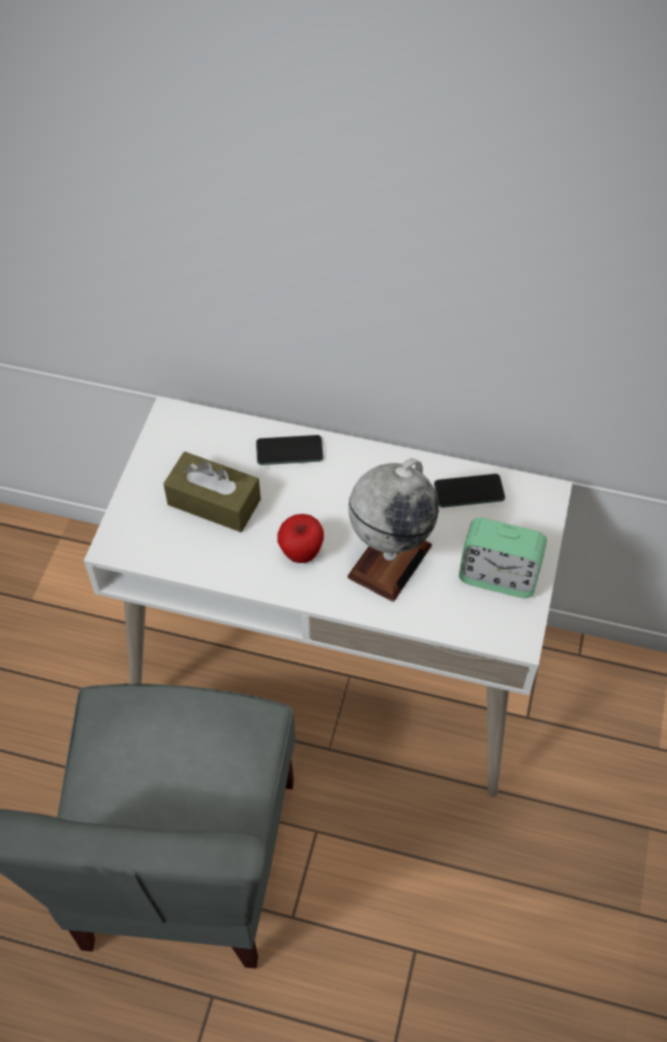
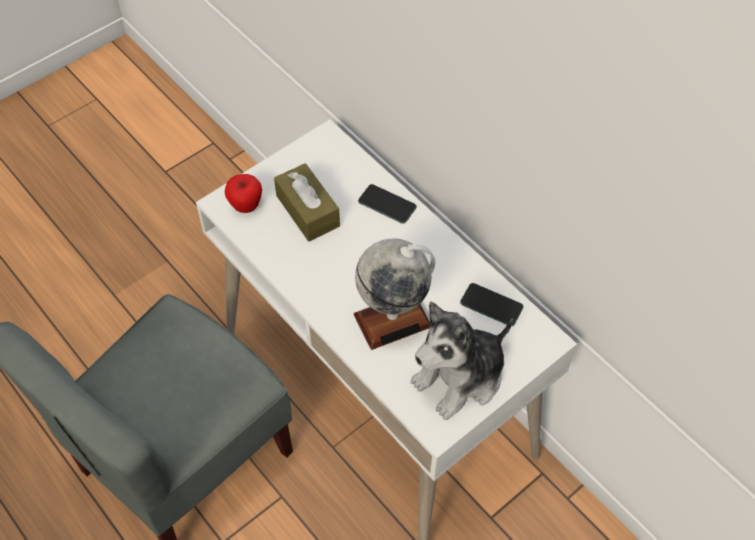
camera: 35 degrees right, 0 degrees up
apple [277,514,324,563] -> apple moved to [225,174,262,213]
alarm clock [459,518,547,598] -> plush toy [411,301,513,420]

